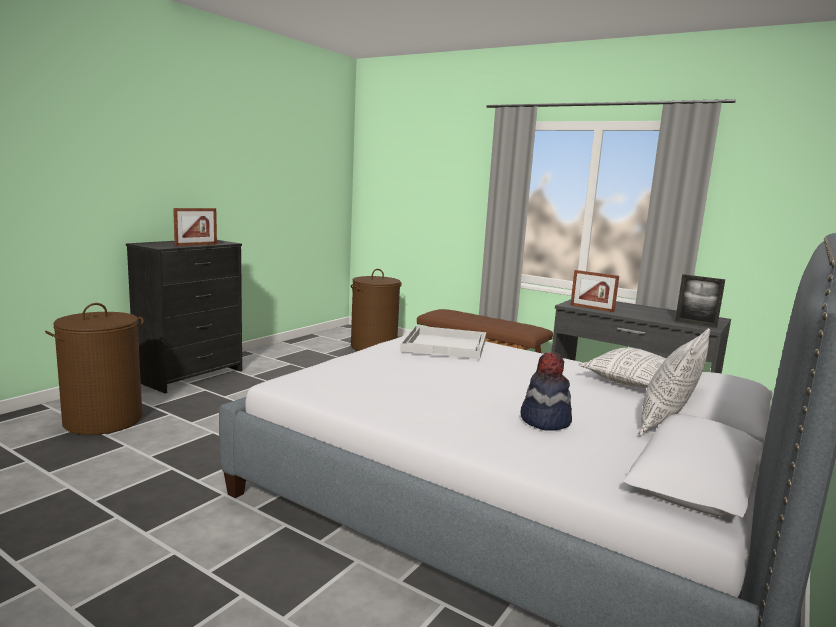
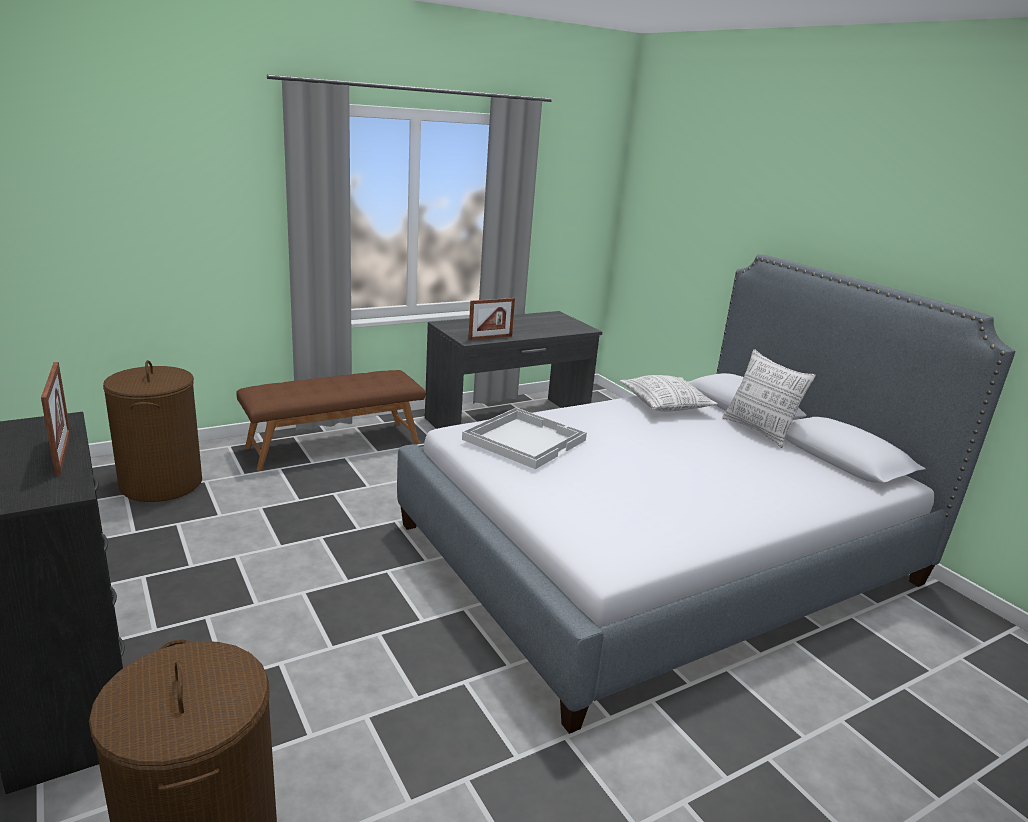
camera: 65 degrees left, 10 degrees up
hat [521,352,572,431] -> none
picture frame [675,274,725,328] -> none

